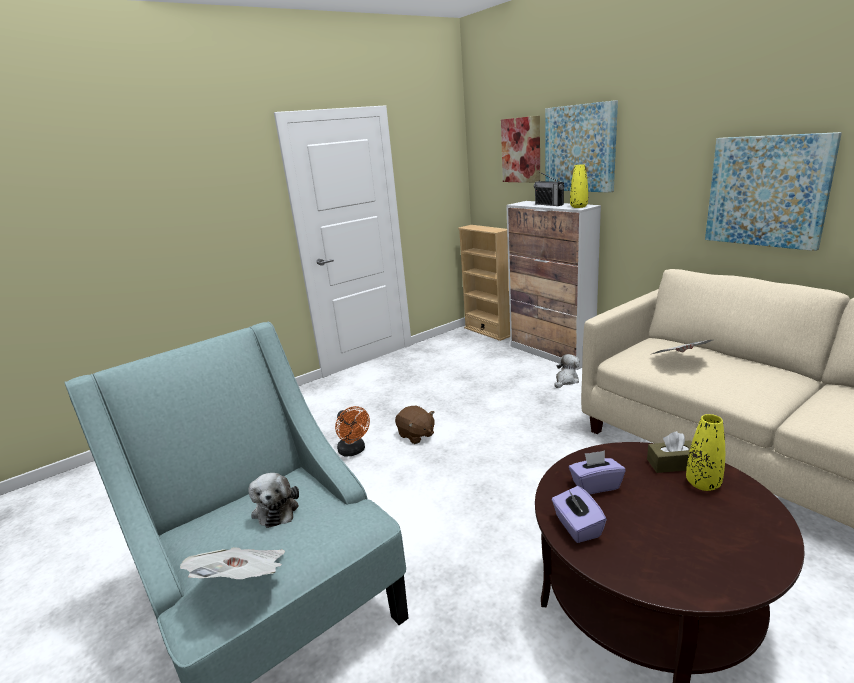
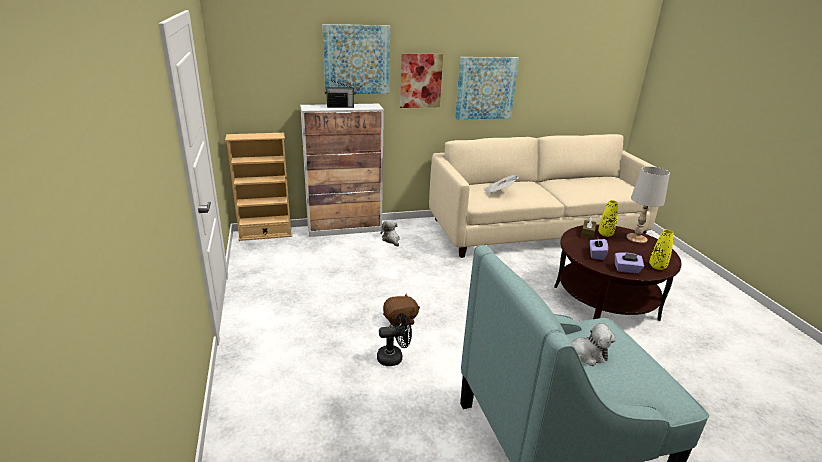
camera: 70 degrees left, 5 degrees up
newspaper [180,547,285,579] -> none
orange fan [335,406,370,456] -> black fan [377,313,412,366]
picture [501,116,540,183] -> picture moved to [400,54,443,108]
yellow vase [570,164,588,208] -> yellow vase moved to [649,230,674,270]
none -> white table lamp [627,166,670,243]

